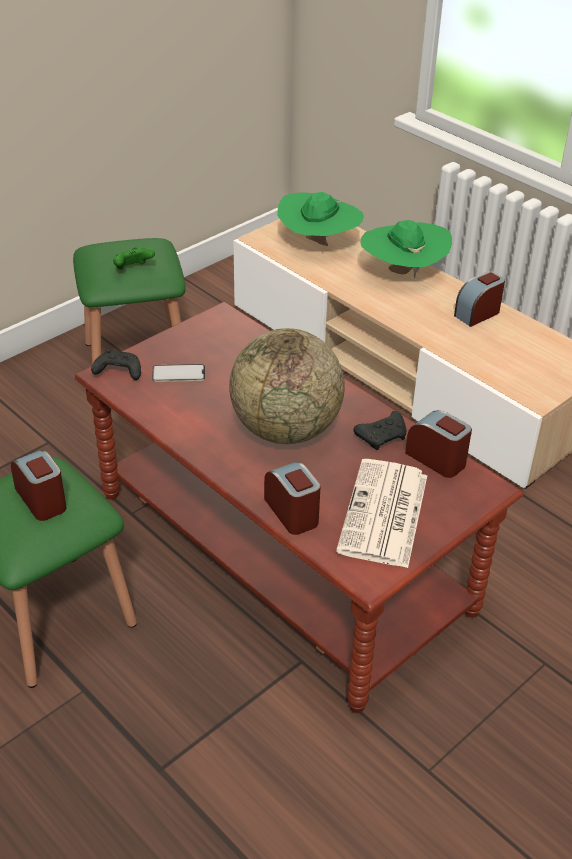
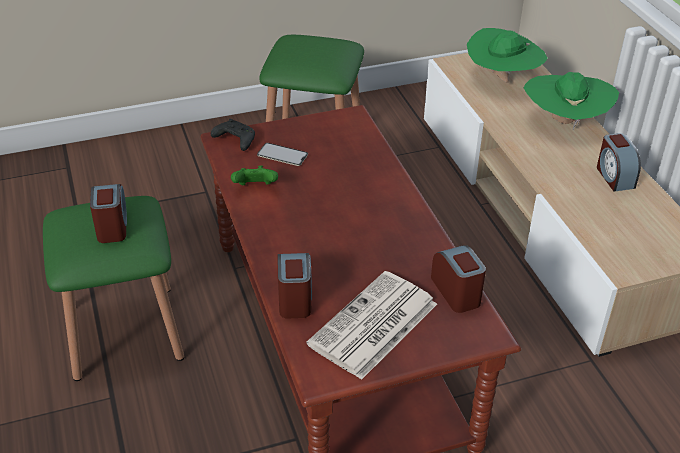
camera: 25 degrees right, 0 degrees up
green game controller [113,247,155,270] -> green game controller moved to [231,166,278,185]
globe [229,328,345,444] -> none
black game controller [353,411,406,450] -> none
alarm clock [454,271,505,327] -> alarm clock turned 90 degrees counterclockwise [597,133,641,192]

